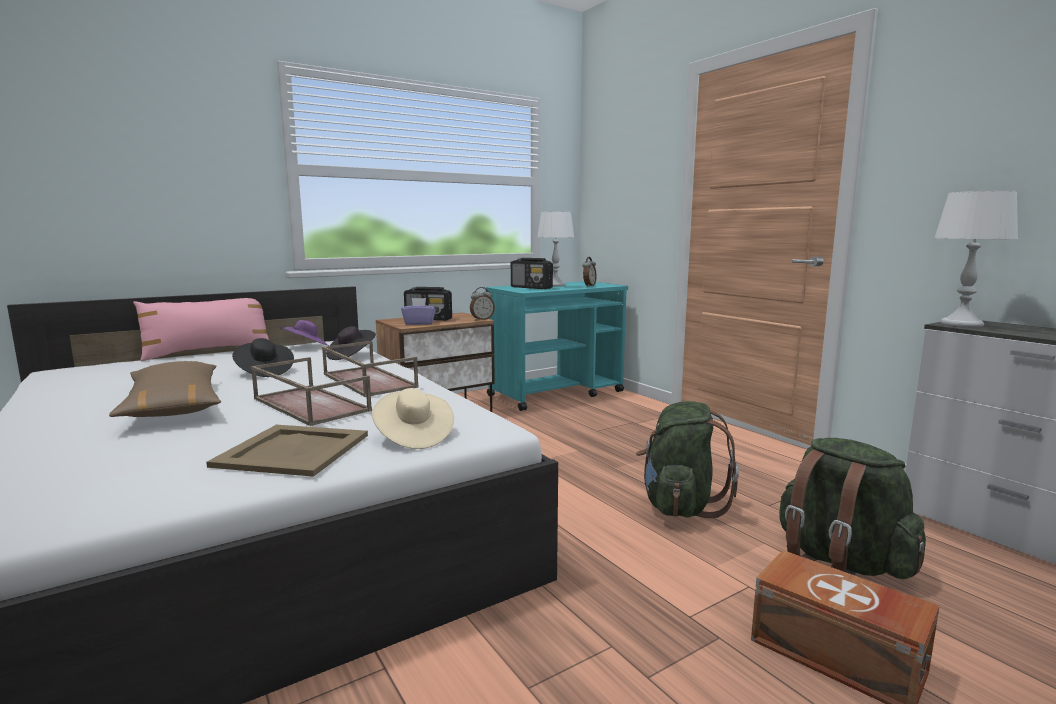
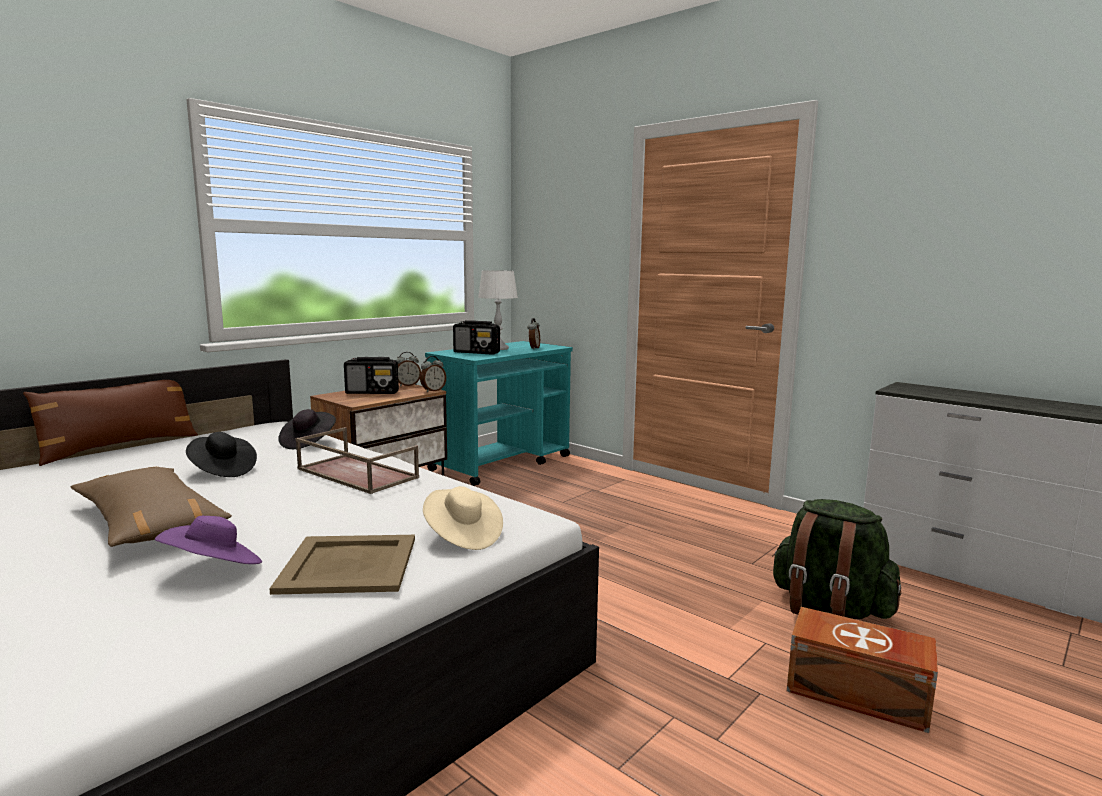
camera: 15 degrees left, 0 degrees up
pink pillow [133,298,269,362] -> brown pillow [23,380,198,466]
brown tray [251,357,372,426] -> none
purple hat [281,320,329,346] -> purple hat moved to [155,516,262,564]
purple tissue box [401,298,436,325] -> none
green backpack [636,401,739,518] -> none
white table lamp [934,190,1018,328] -> none
none -> alarm clock [396,352,421,387]

